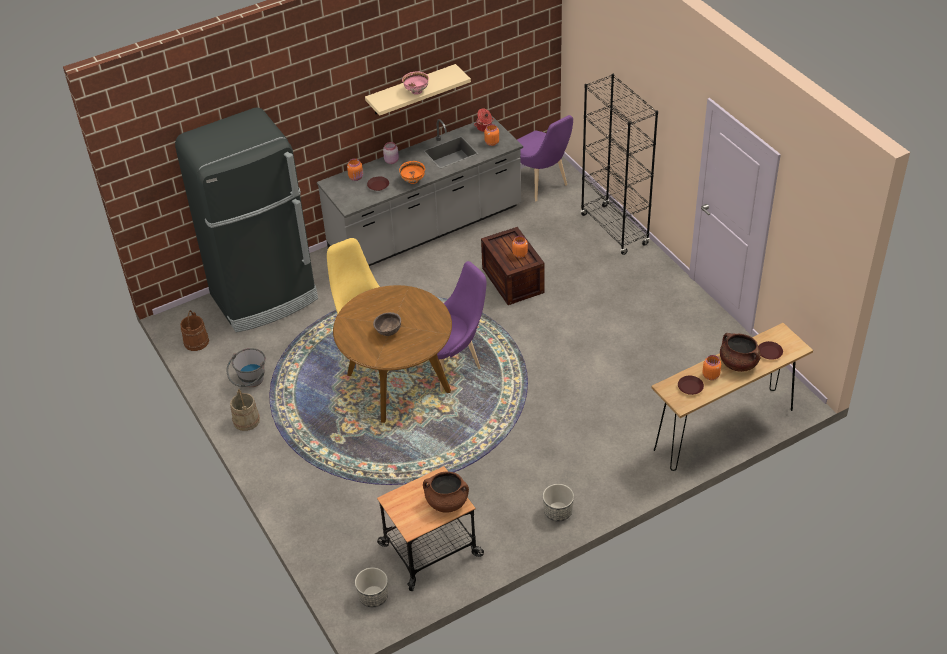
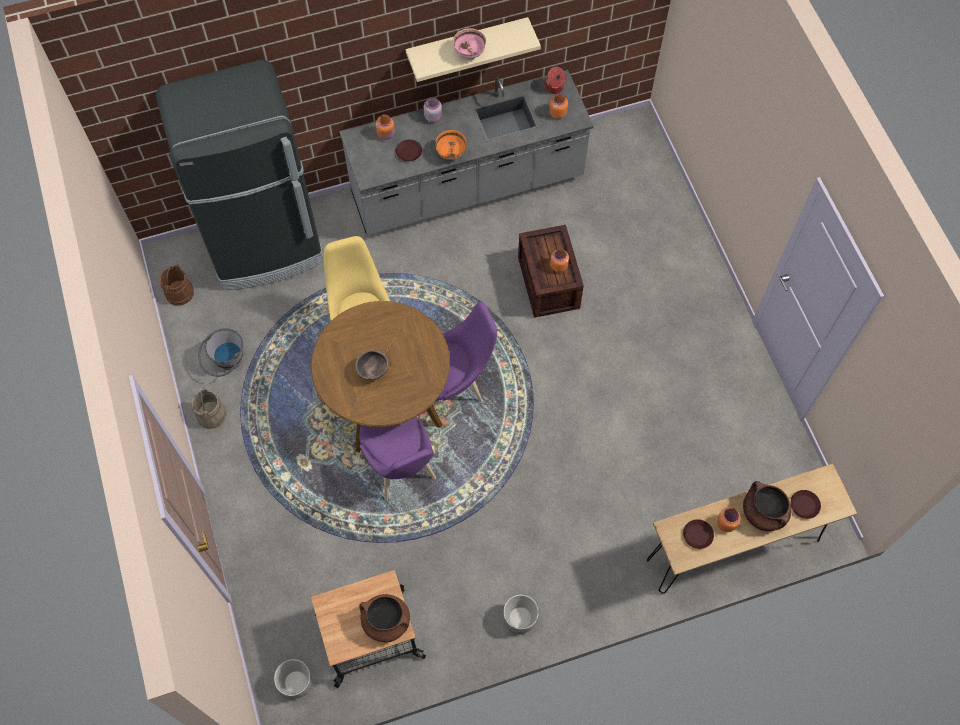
camera: 10 degrees right, 20 degrees up
purple chair [517,115,573,201] -> purple chair moved to [359,417,436,501]
black bookcase [580,74,658,255] -> none

